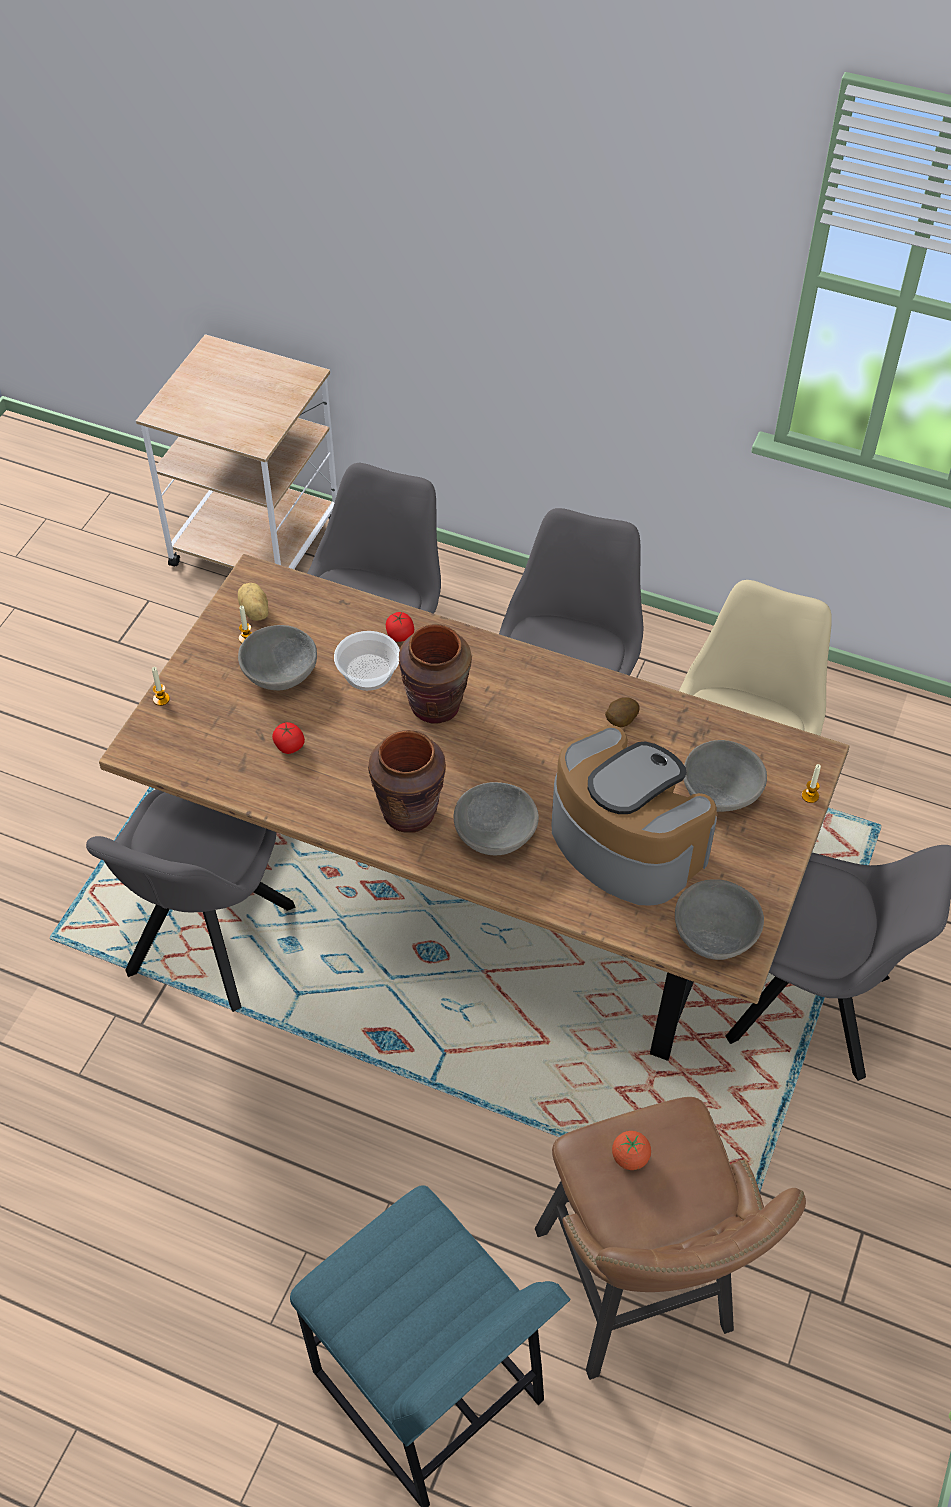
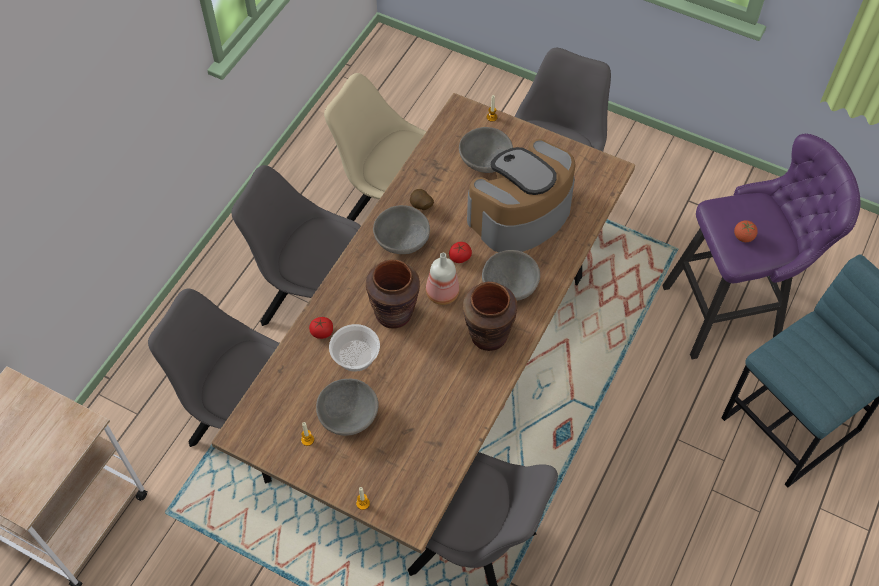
camera: 85 degrees left, 5 degrees up
potato [238,583,268,621] -> none
tomato [272,722,305,754] -> tomato moved to [449,242,472,263]
brown stool [535,1097,806,1380] -> purple stool [662,134,860,359]
grey bowl [675,879,764,960] -> grey bowl moved to [373,205,430,254]
none -> bottle [426,253,459,305]

